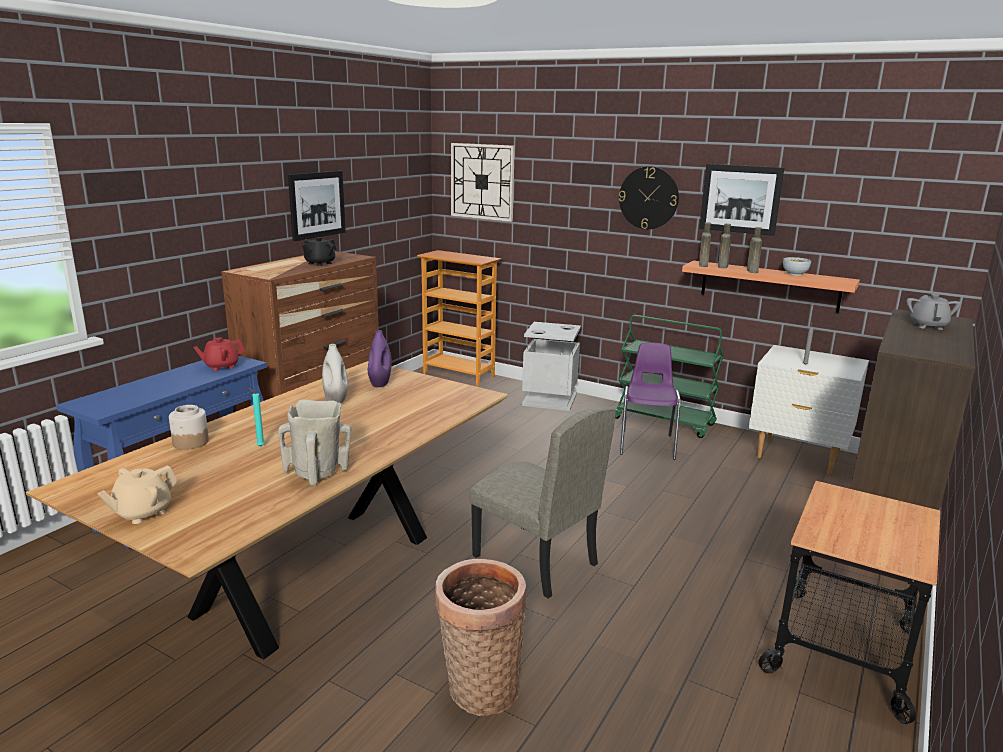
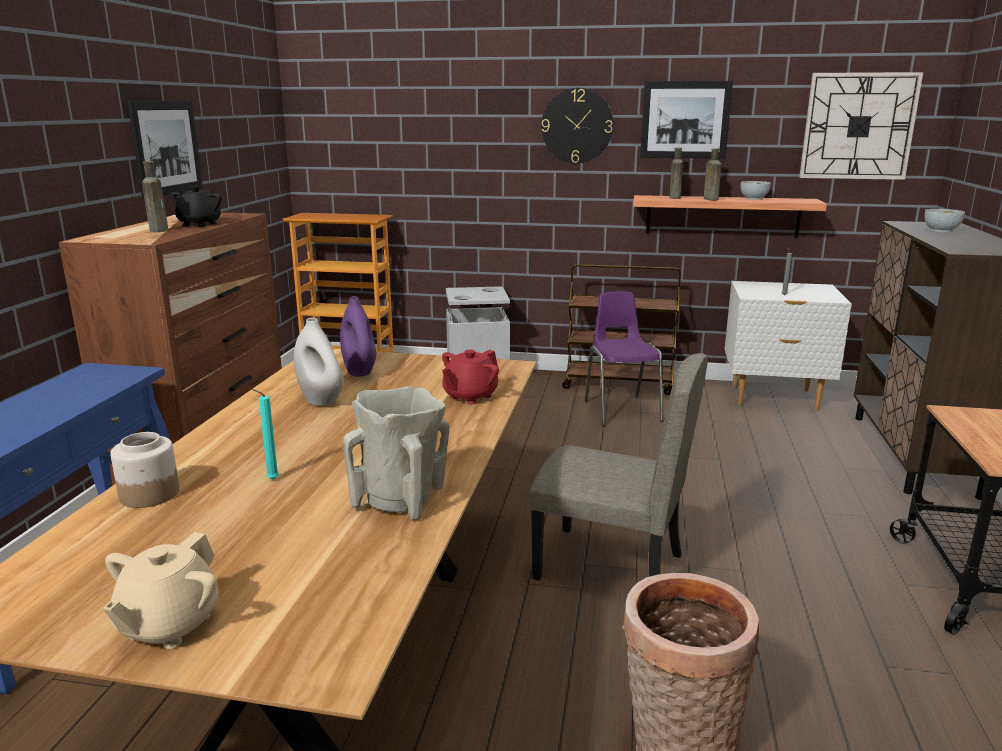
camera: 20 degrees left, 0 degrees up
red teapot [193,337,245,371] -> red teapot moved to [442,350,499,405]
wall clock [451,143,515,222] -> wall clock moved to [799,72,923,180]
green cart [615,315,724,438] -> brown cart [562,264,681,395]
brown bottle [699,223,711,267] -> brown bottle moved to [142,161,168,232]
grey teapot [906,294,961,330] -> bowl [925,209,965,232]

